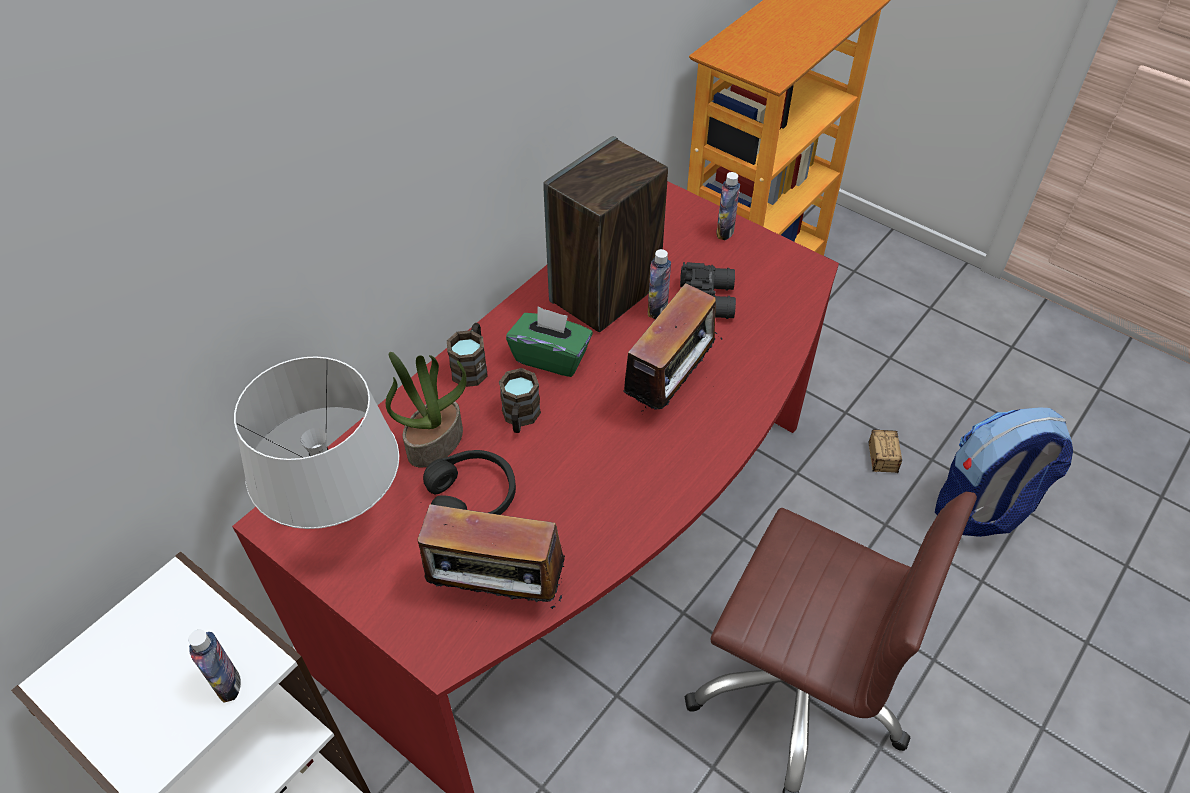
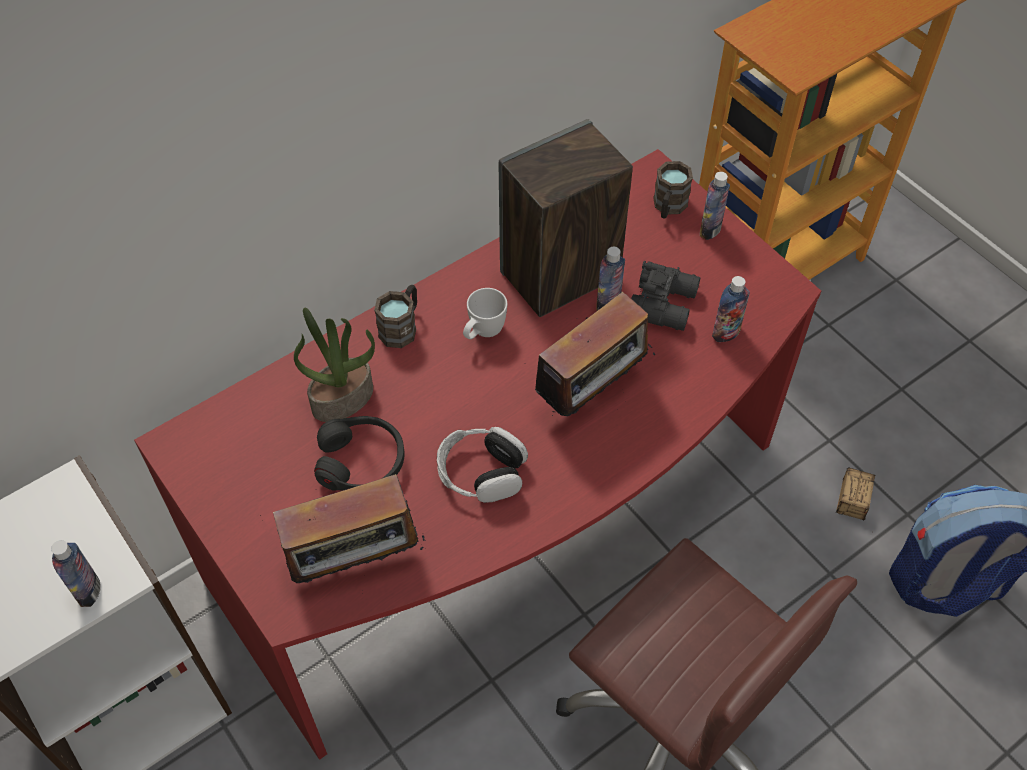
camera: 15 degrees right, 5 degrees up
grey table lamp [234,356,399,529] -> none
radio [417,500,565,622] -> radio turned 45 degrees counterclockwise [273,474,425,583]
brown mug [499,368,541,433] -> brown mug moved to [653,161,693,218]
green tissue box [506,306,593,377] -> white mug [463,288,507,339]
none -> headphones [437,427,528,503]
none -> bottle [712,276,750,342]

